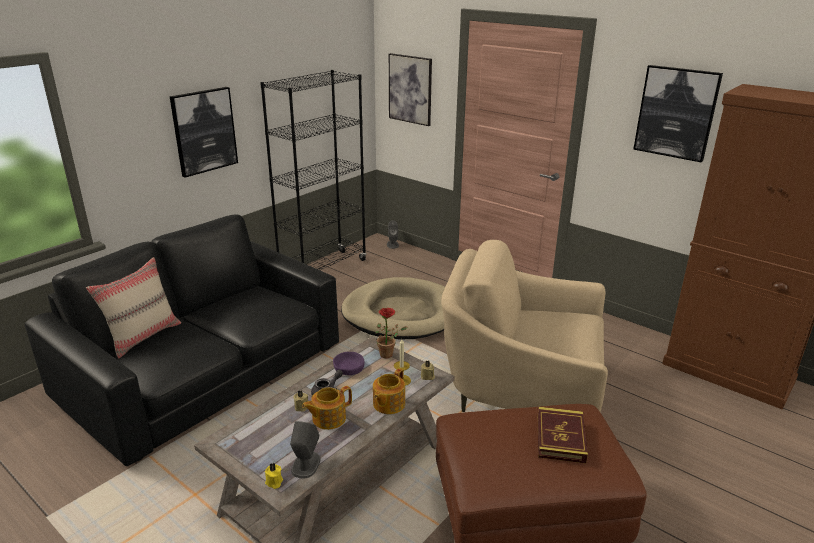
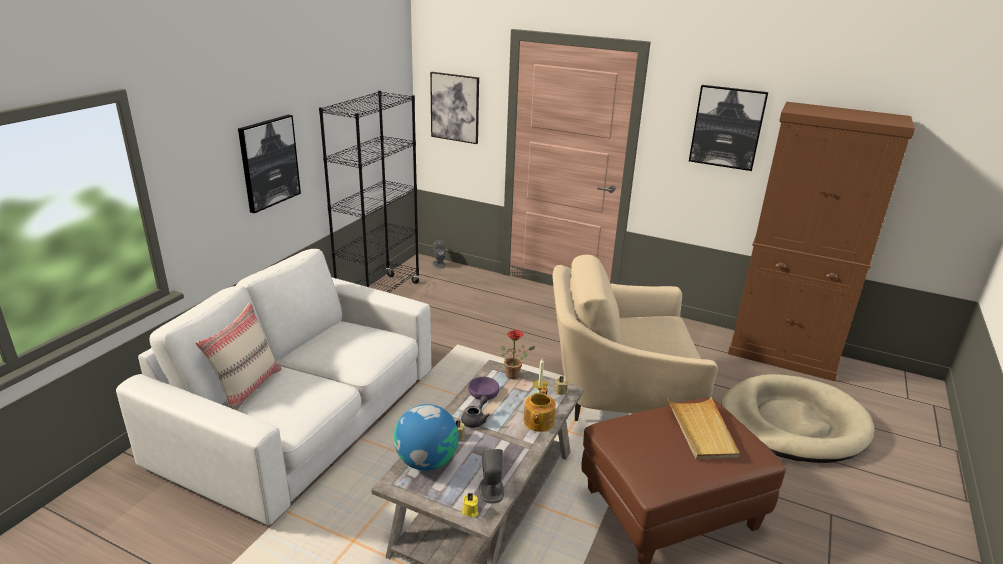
camera: 15 degrees left, 0 degrees up
black sofa [25,214,339,466] -> white sofa [116,249,431,525]
teapot [302,386,352,430] -> none
beige dog bed [341,277,445,340] -> beige dog bed moved to [721,374,874,463]
book [538,407,588,463] -> beige tray [667,397,740,459]
none -> globe [394,404,459,471]

